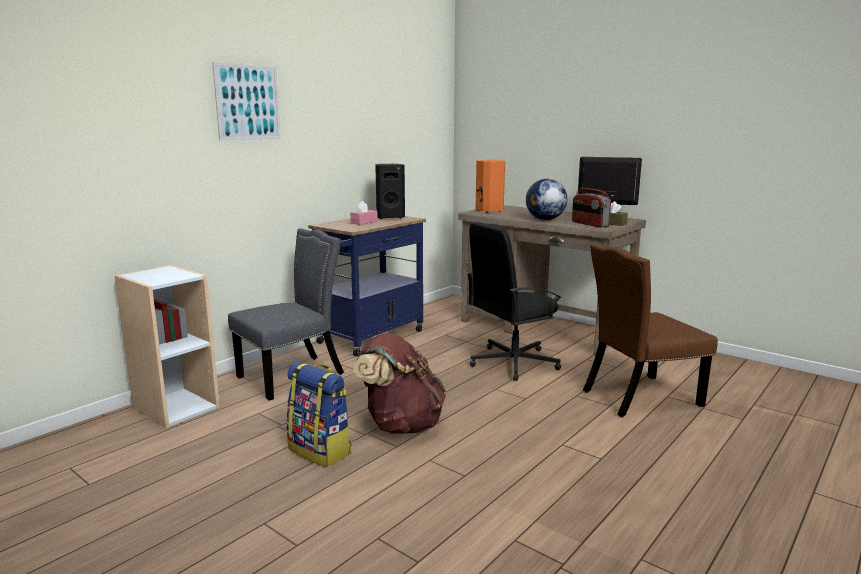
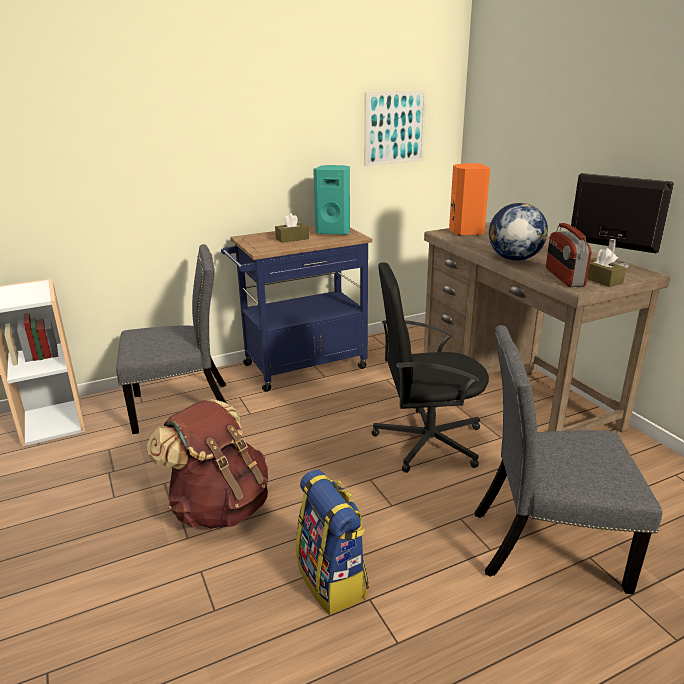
camera: 25 degrees right, 10 degrees up
picture [212,62,281,141] -> picture moved to [365,90,426,166]
backpack [286,362,351,467] -> backpack moved to [296,470,369,615]
pink tissue box [350,201,378,225] -> brown tissue box [275,213,309,243]
black speaker [375,164,405,219] -> turquoise speaker [313,165,350,235]
brown chair [583,243,718,417] -> grey chair [475,325,662,594]

